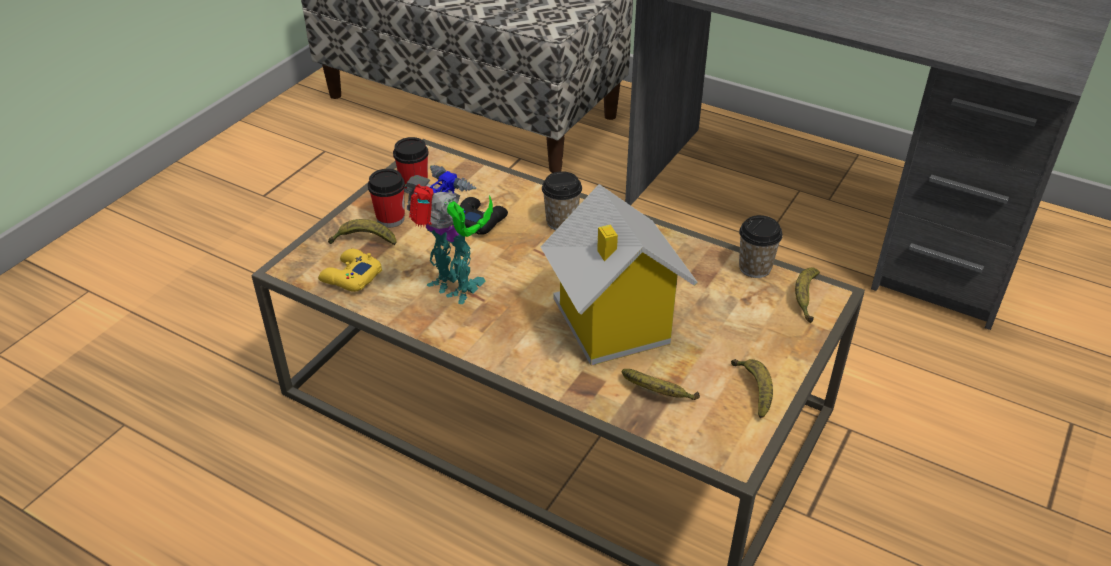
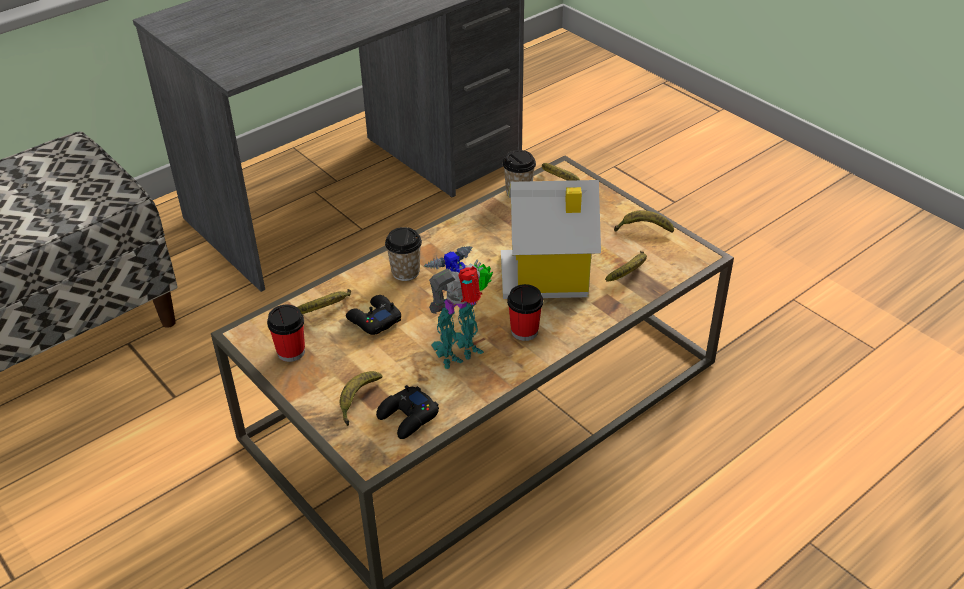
camera: 70 degrees left, 0 degrees up
yellow game controller [318,249,382,292] -> black game controller [376,385,439,439]
cup [368,169,405,228] -> cup moved to [507,284,543,341]
none -> banana [297,289,351,314]

